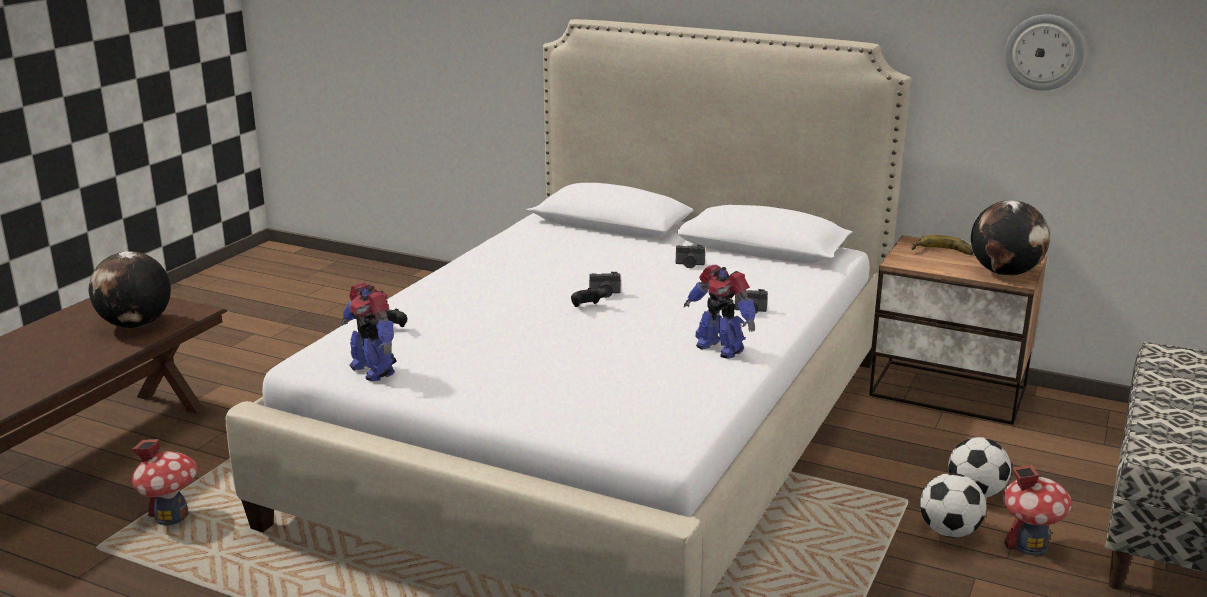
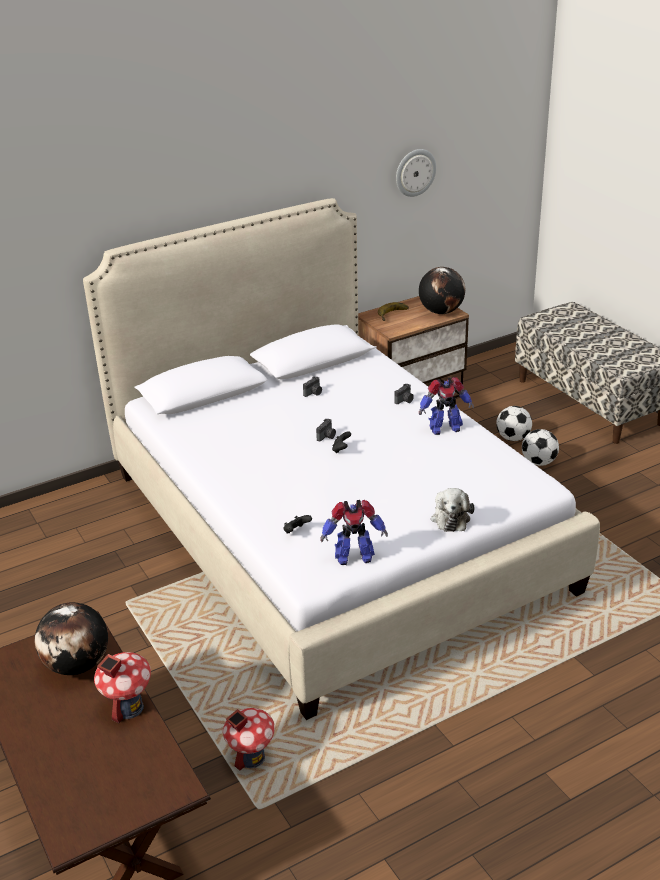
camera: 55 degrees left, 10 degrees up
toy house [1003,465,1072,556] -> toy house moved to [94,652,151,723]
none -> plush toy [431,488,474,532]

